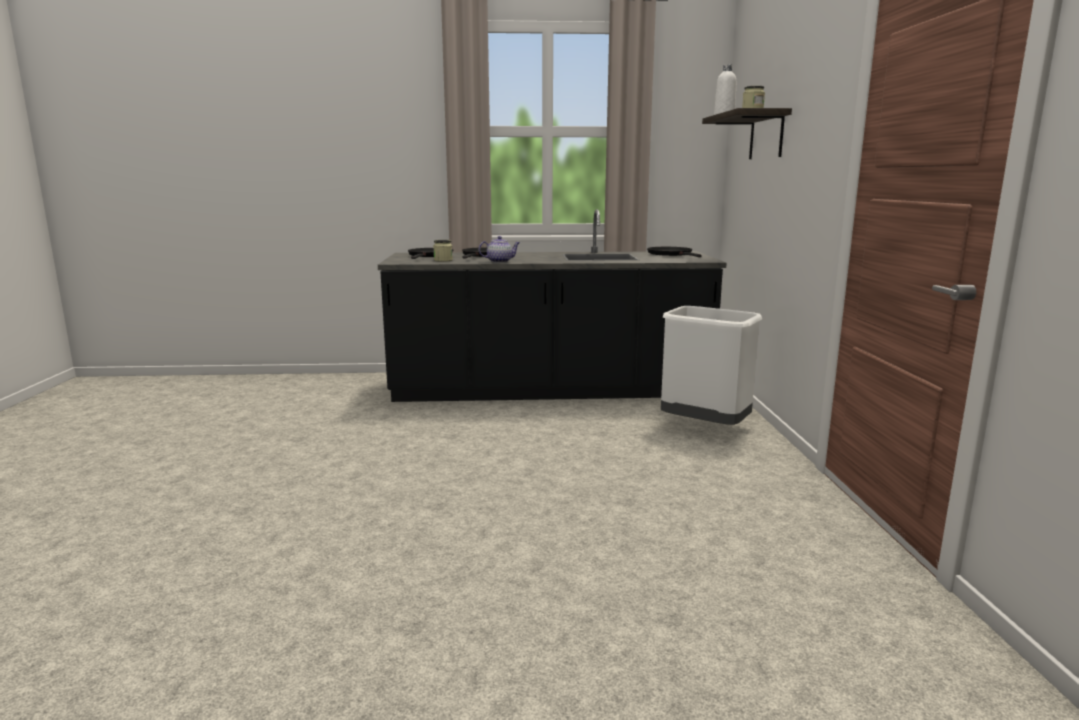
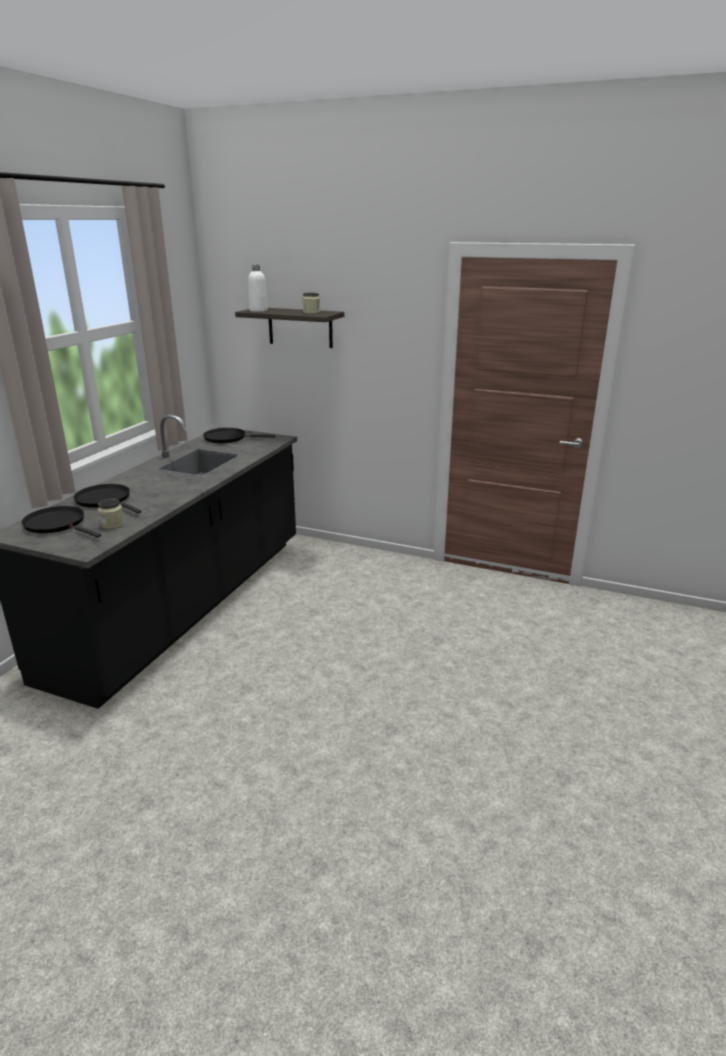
camera: 65 degrees left, 10 degrees up
teapot [479,236,520,263] -> none
white trash can [661,306,762,425] -> none

